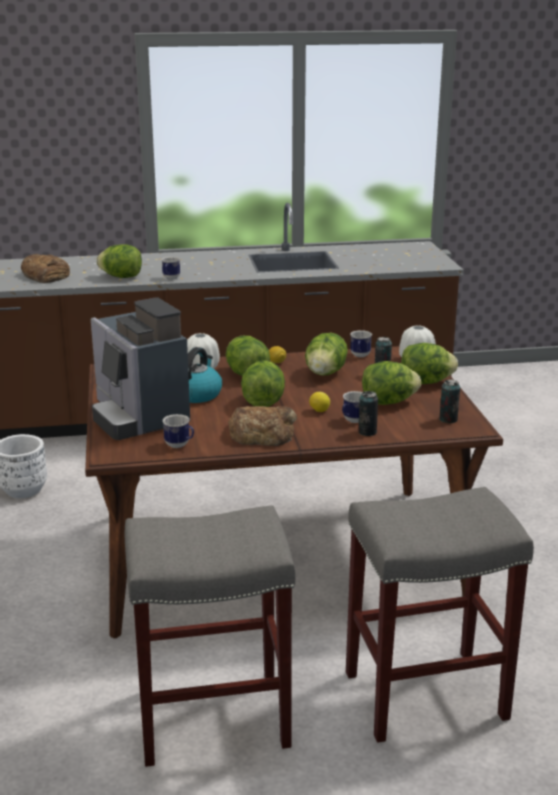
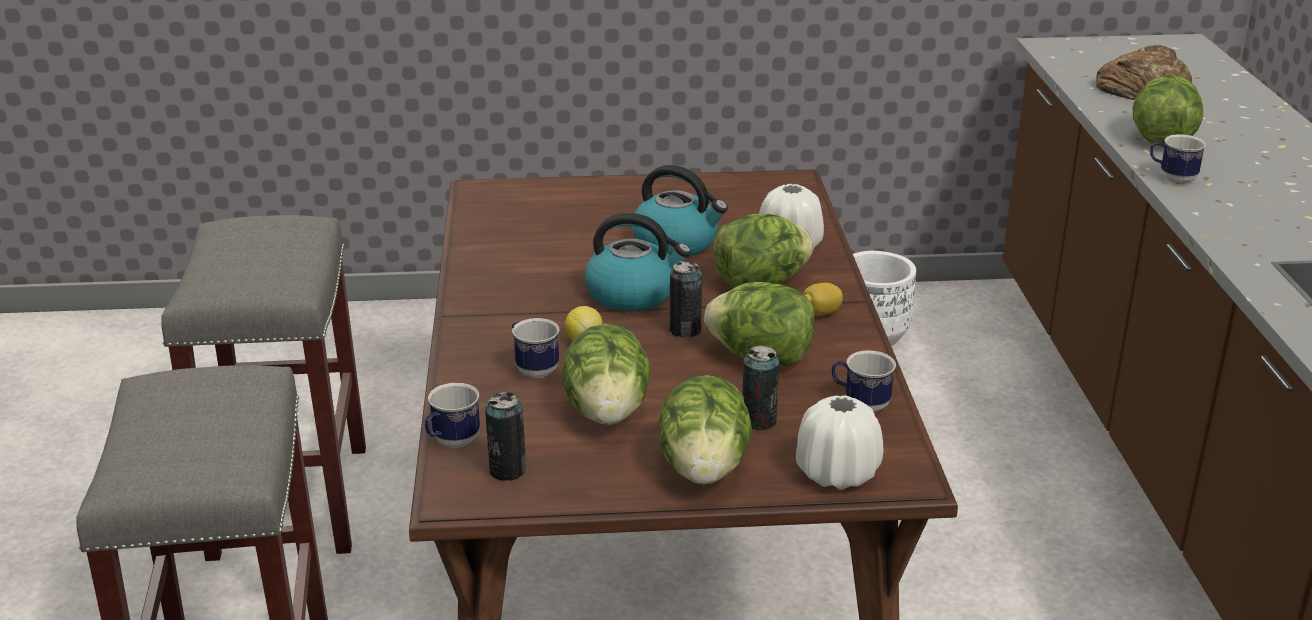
camera: 95 degrees right, 5 degrees up
coffee machine [91,297,190,440] -> none
mug [162,414,194,448] -> mug moved to [425,383,480,448]
bread [228,406,297,446] -> none
lettuce [241,360,285,407] -> kettle [585,213,691,311]
can [358,391,378,436] -> can moved to [670,261,702,338]

